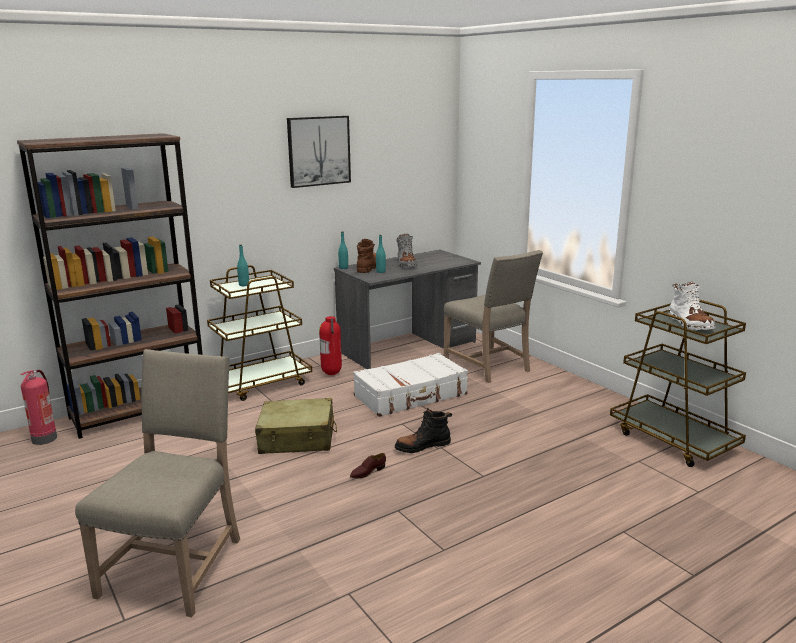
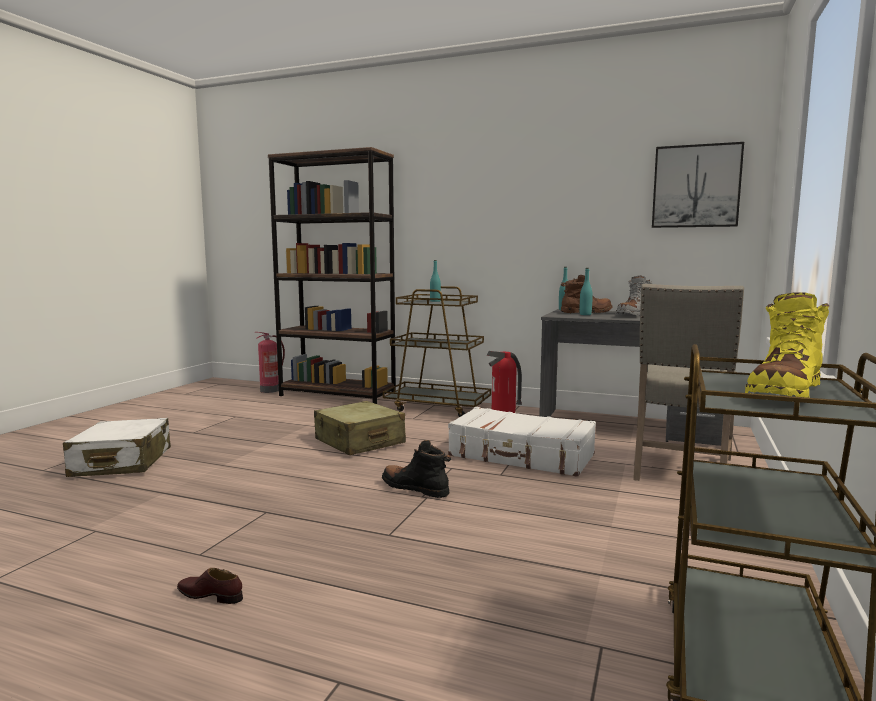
camera: 55 degrees right, 10 degrees down
beige chair [75,349,240,617] -> white suitcase [63,418,171,477]
picture [287,116,351,188] -> picture moved to [652,142,744,228]
brown shoe [350,453,386,479] -> brown shoe moved to [177,568,243,604]
white boot [669,282,716,330] -> yellow boot [745,292,829,398]

